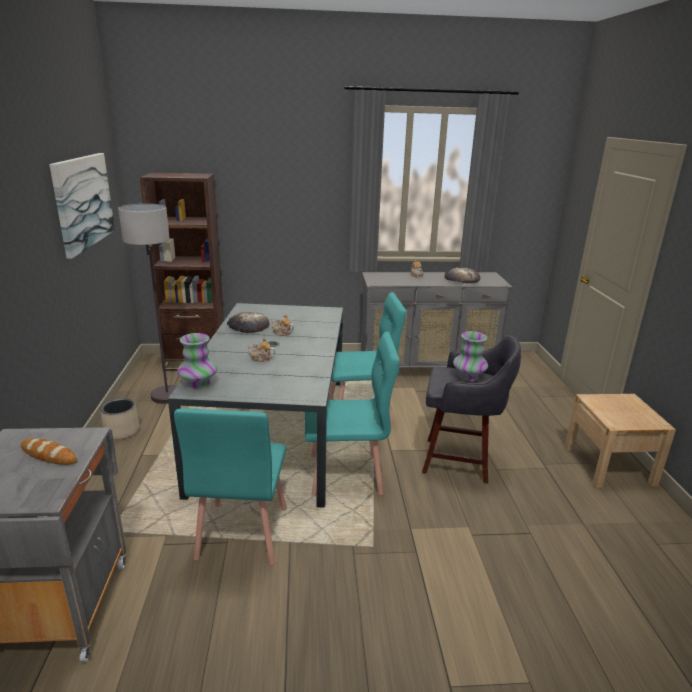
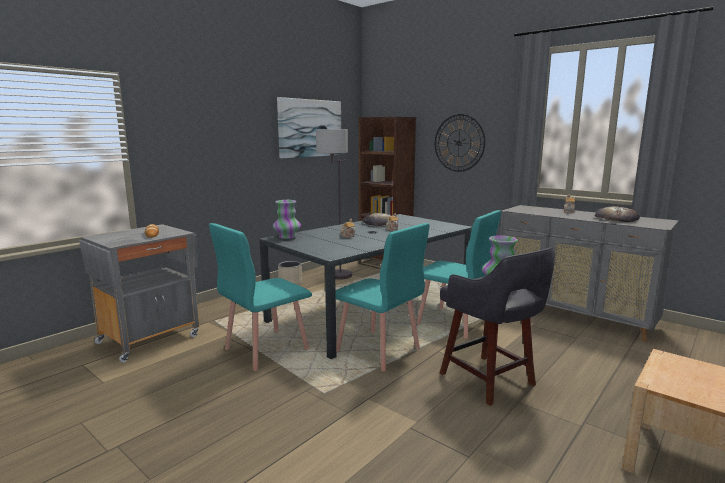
camera: 45 degrees right, 10 degrees down
none -> wall clock [435,114,485,172]

